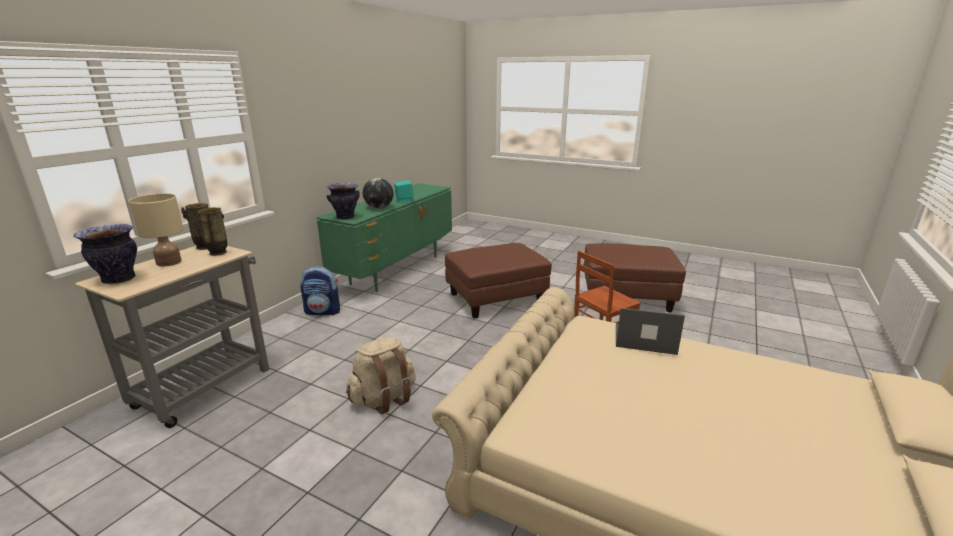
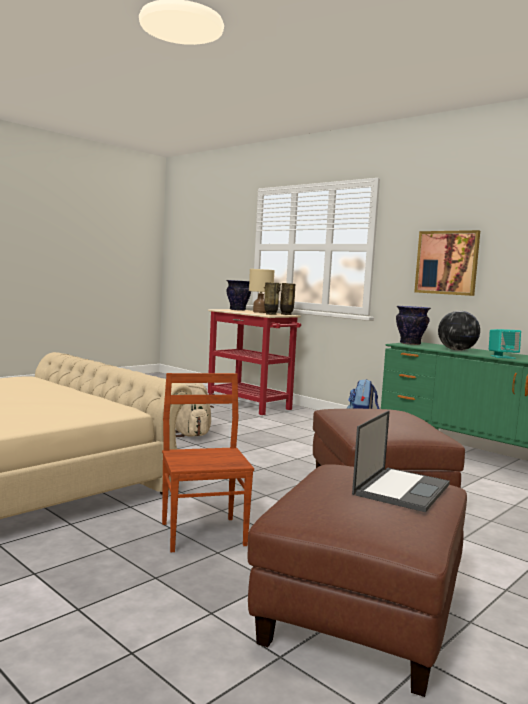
camera: 105 degrees right, 15 degrees down
grey cart [75,246,269,428] -> red cart [208,309,301,415]
laptop [616,308,685,355] -> laptop moved to [352,410,450,512]
none -> picture [414,230,480,296]

